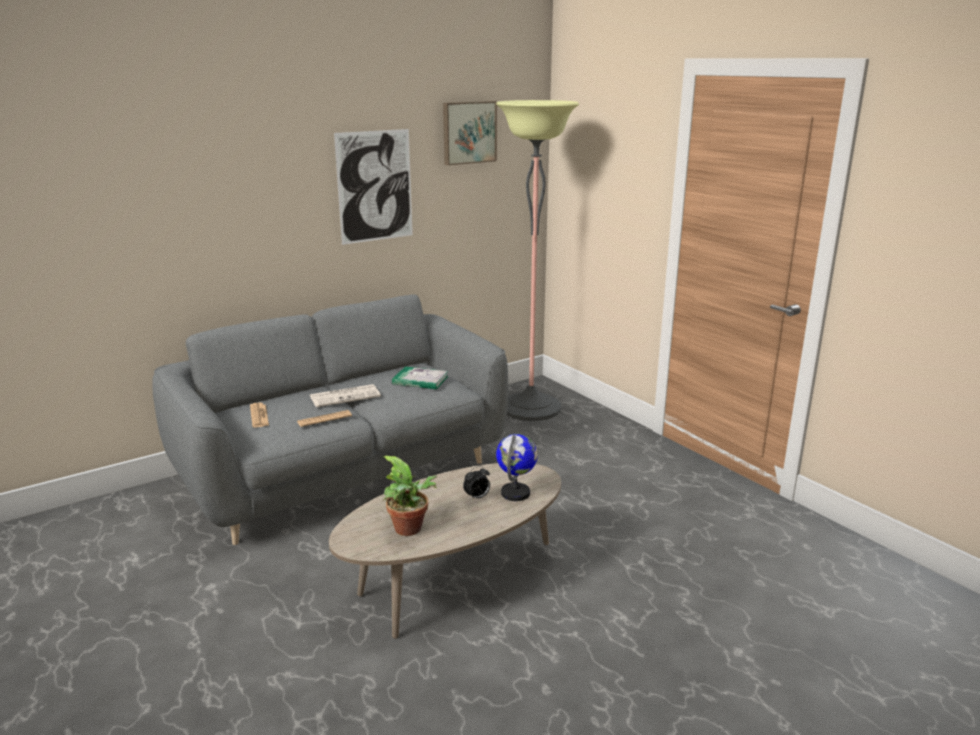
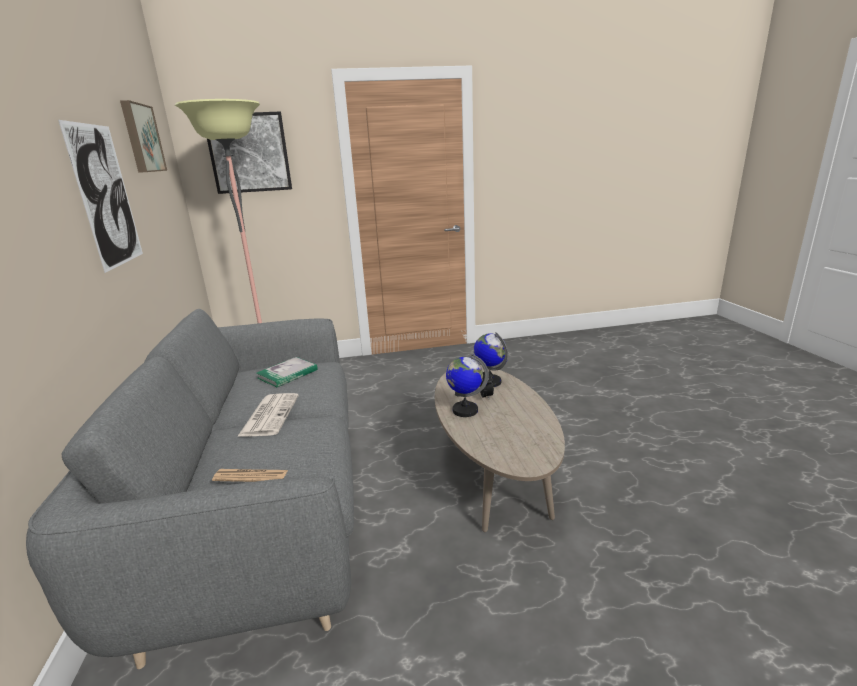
camera: 65 degrees left, 0 degrees up
newspaper [297,410,352,427] -> none
potted plant [383,456,437,536] -> none
none -> picture [207,112,292,194]
none -> globe [446,354,489,417]

